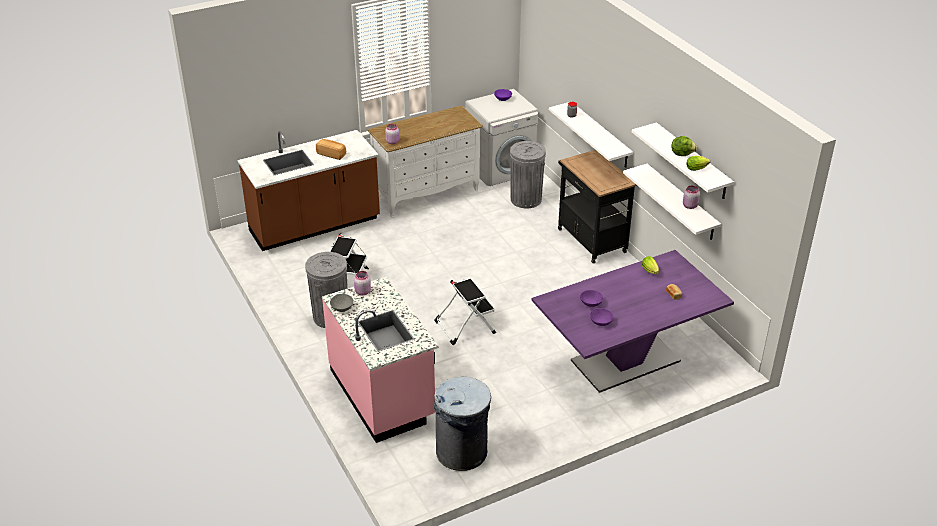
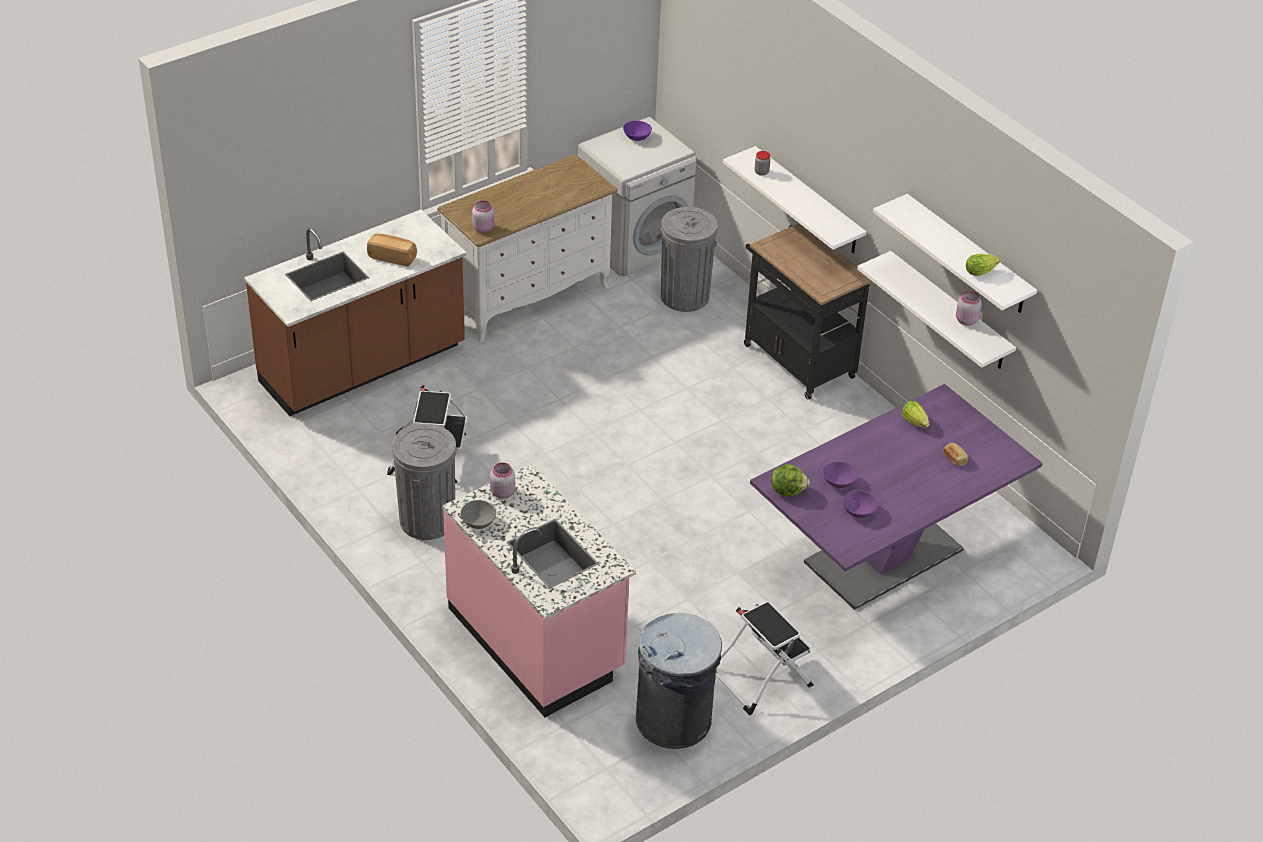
camera: 10 degrees left, 5 degrees up
step ladder [434,278,496,345] -> step ladder moved to [716,601,814,715]
lettuce [671,136,697,156] -> lettuce moved to [771,464,810,496]

